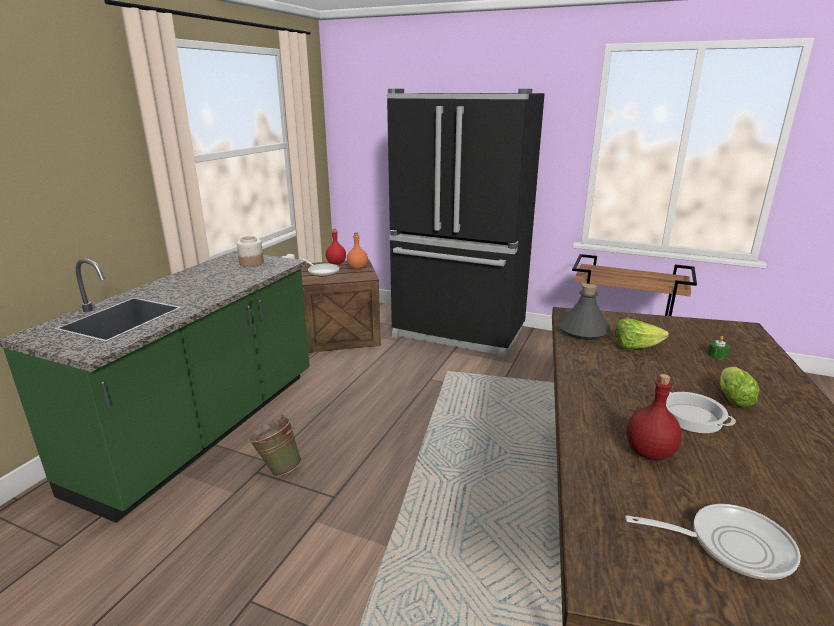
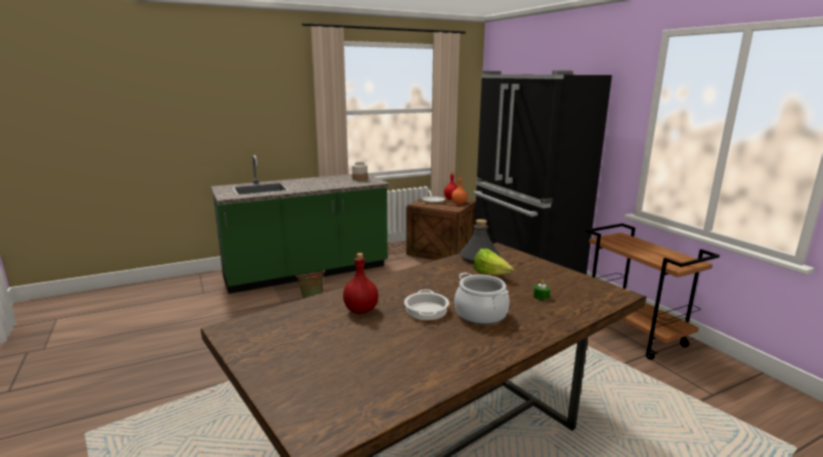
camera: 40 degrees right, 5 degrees down
frying pan [625,504,801,580] -> none
lettuce [720,367,760,407] -> cooking pot [454,272,510,325]

